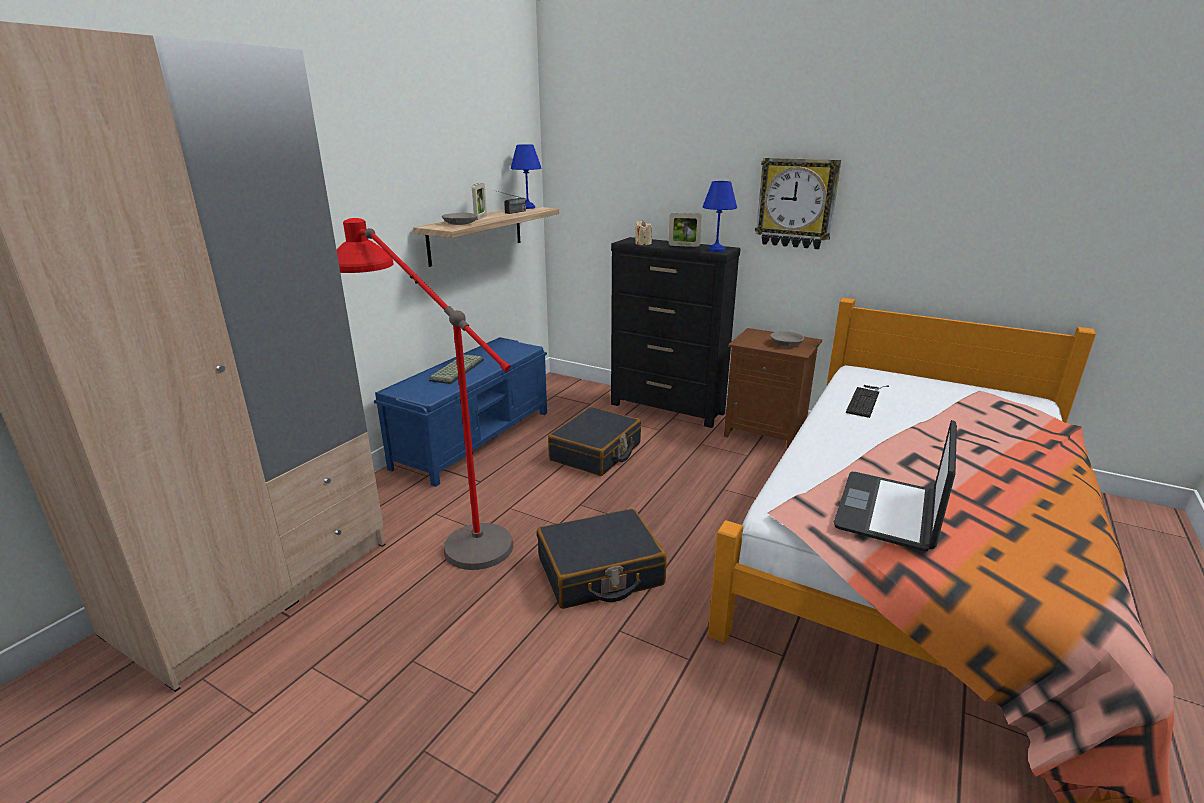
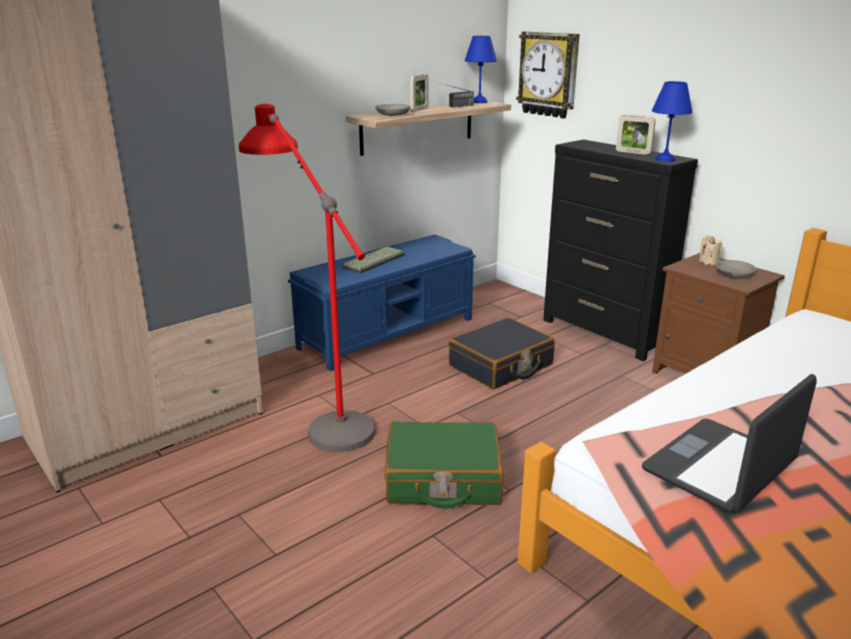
camera: 20 degrees right, 0 degrees up
black suitcase [537,509,667,609] -> green suitcase [385,422,503,509]
beige candle [635,220,652,245] -> beige candle moved to [699,236,722,265]
wall clock [755,158,841,249] -> wall clock moved to [516,32,580,119]
keyboard [846,385,889,418] -> none

